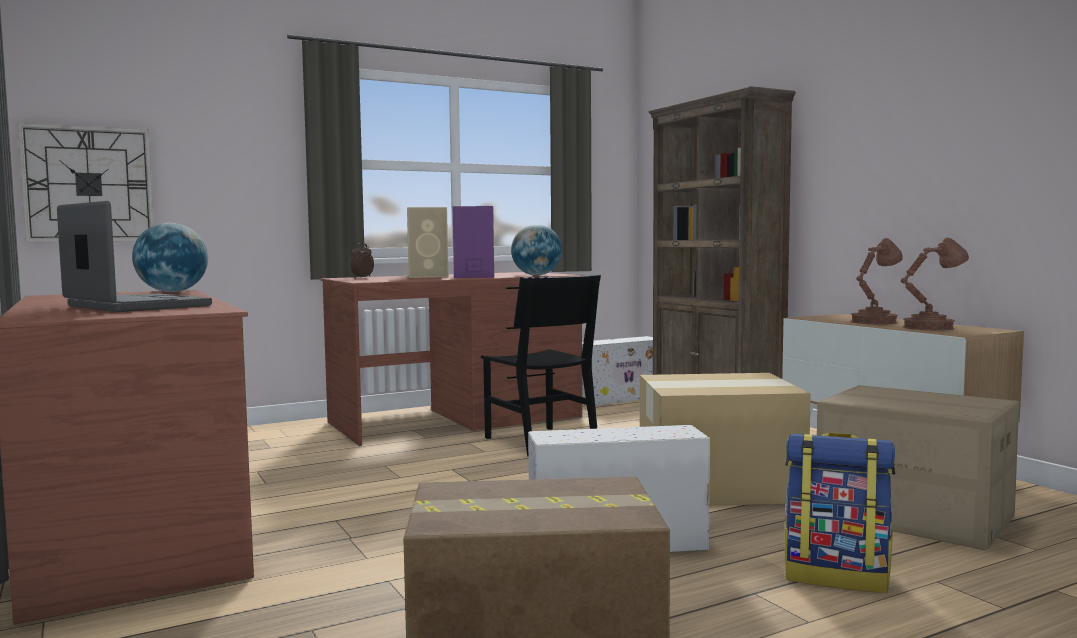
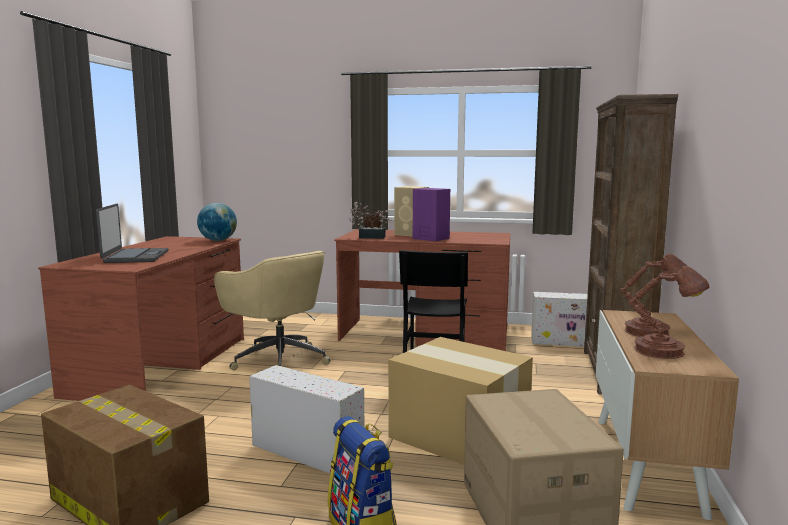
camera: 40 degrees right, 5 degrees up
wall clock [17,123,154,242] -> none
globe [511,224,562,275] -> none
none -> beige office chair [214,251,331,371]
none -> potted plant [349,201,392,239]

